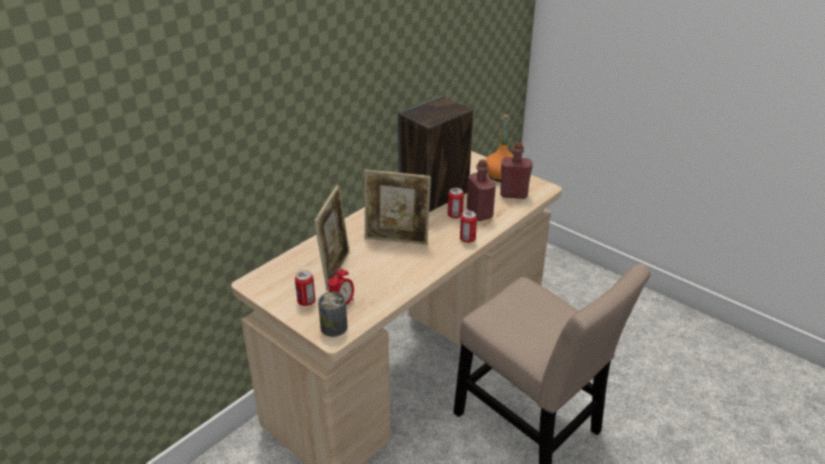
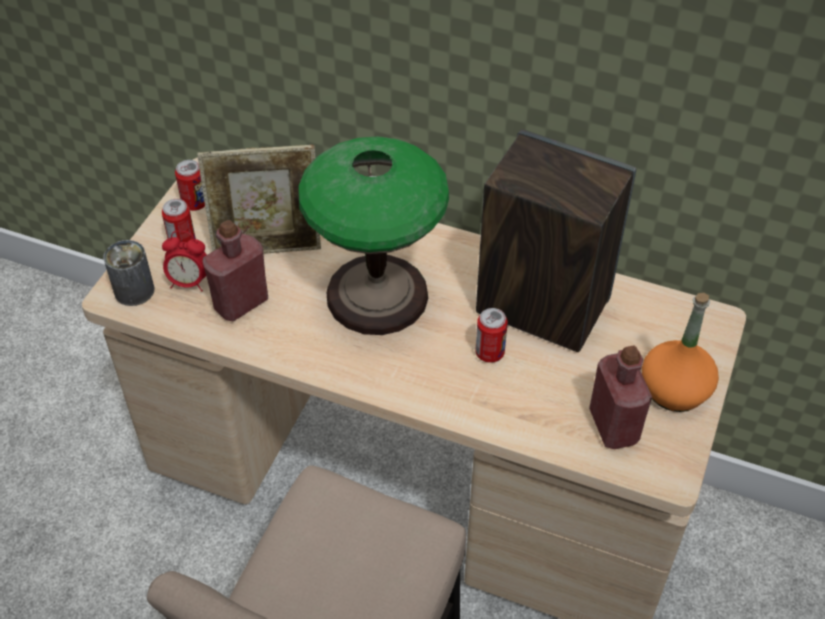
camera: 70 degrees right, 15 degrees up
picture frame [365,170,431,245] -> table lamp [298,137,449,335]
can [460,211,477,243] -> can moved to [175,160,205,211]
red bottle [467,160,496,221] -> red bottle moved to [202,220,268,322]

